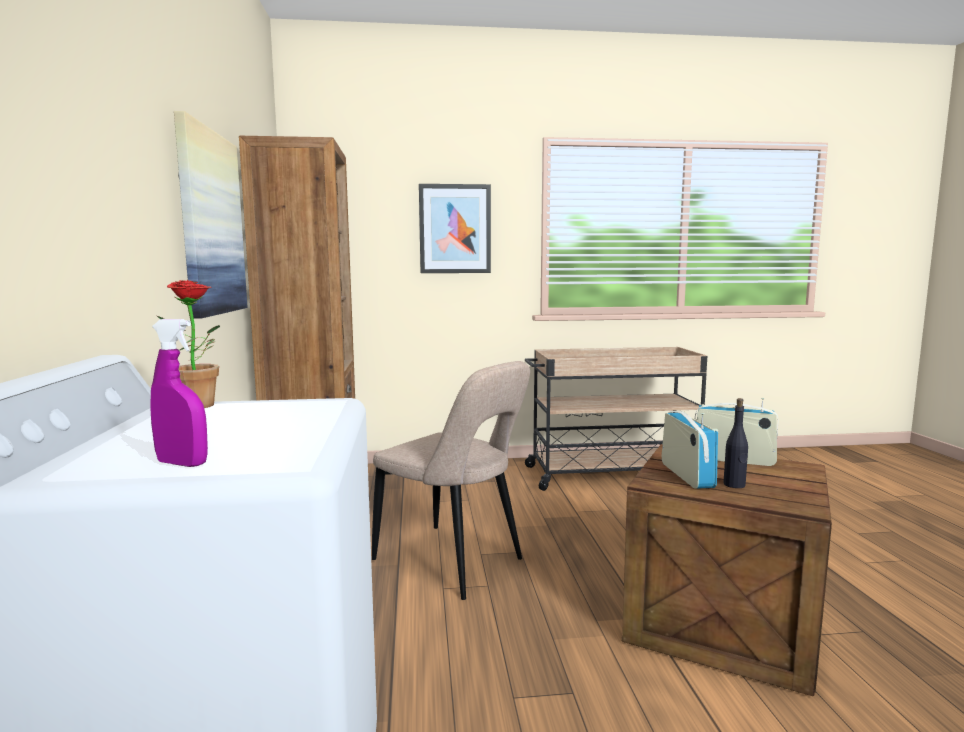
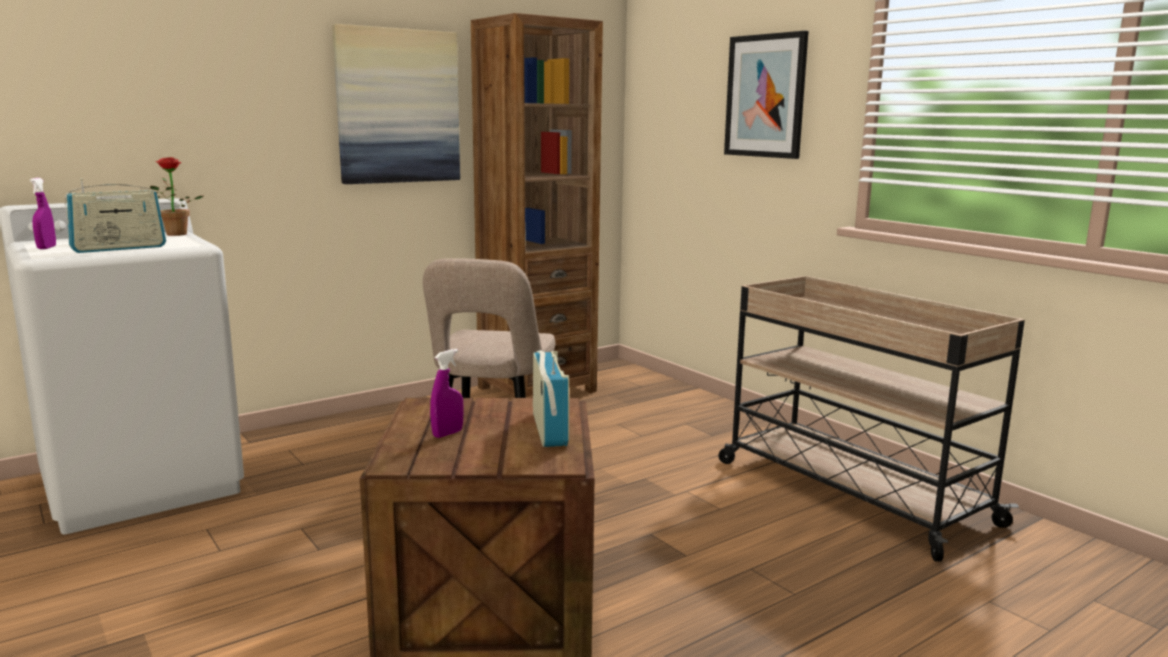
camera: 60 degrees right, 5 degrees up
radio [662,411,718,489] -> radio moved to [65,178,166,253]
black bottle [723,398,748,488] -> purple spray bottle [430,349,464,438]

